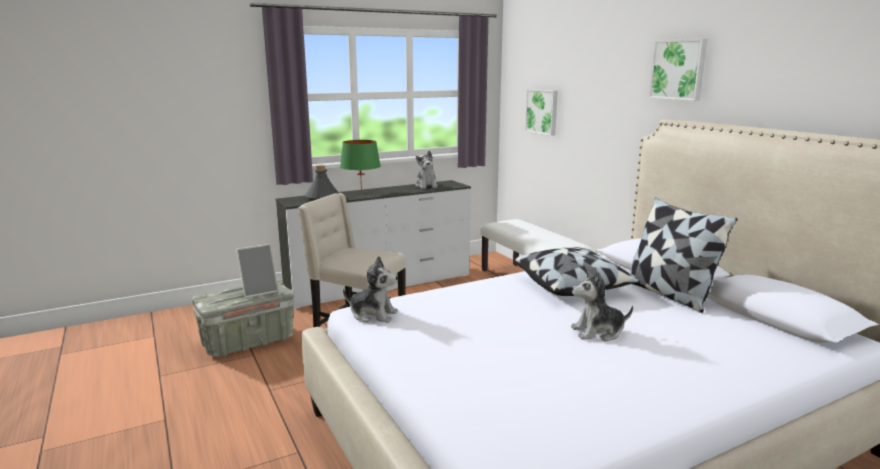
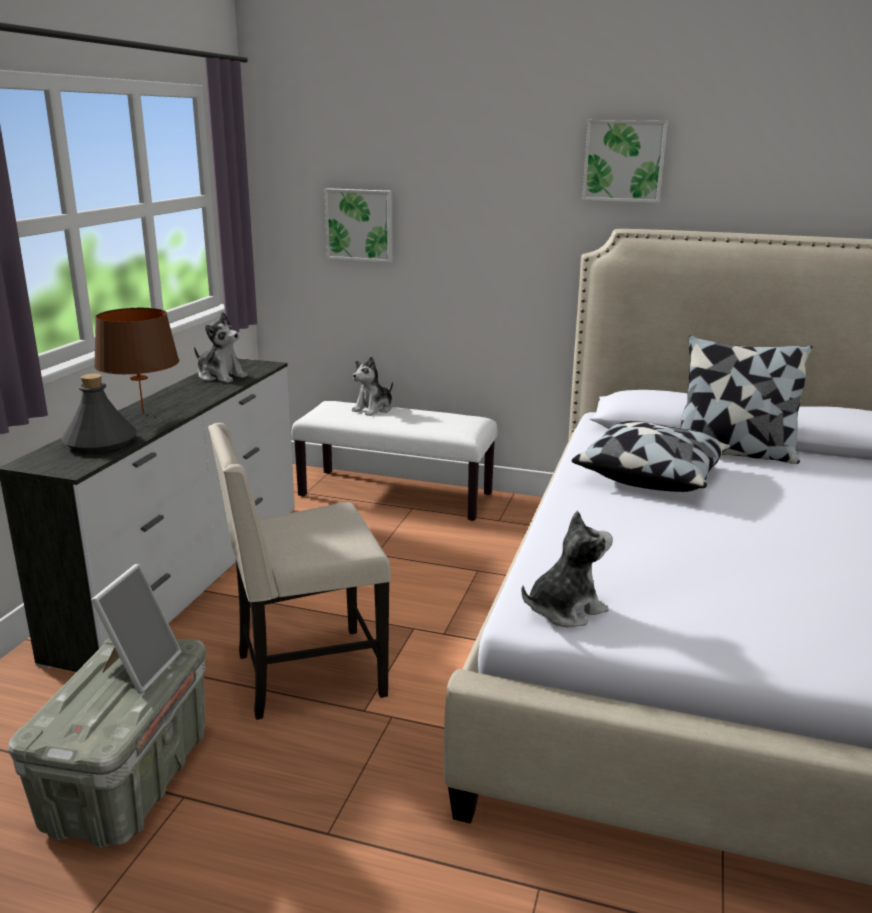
camera: 45 degrees left, 5 degrees up
green table lamp [340,140,381,193] -> brown table lamp [94,308,179,414]
plush toy [571,272,633,341] -> plush toy moved to [352,356,393,416]

